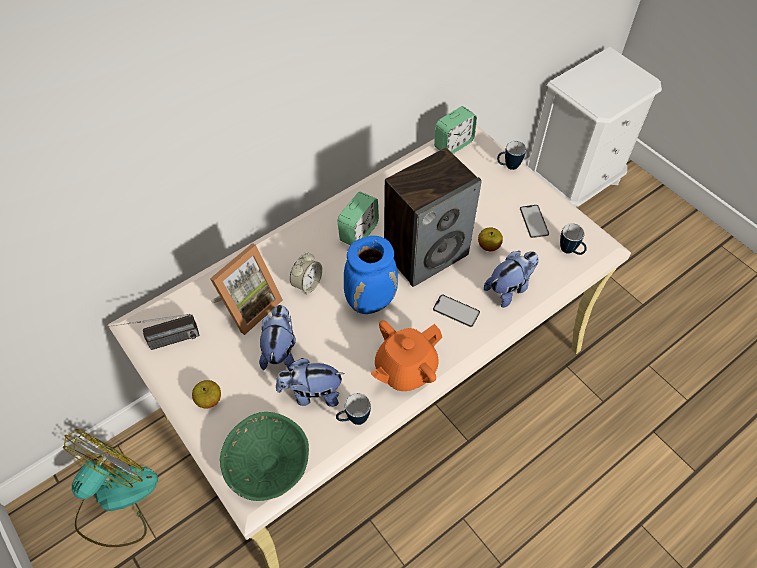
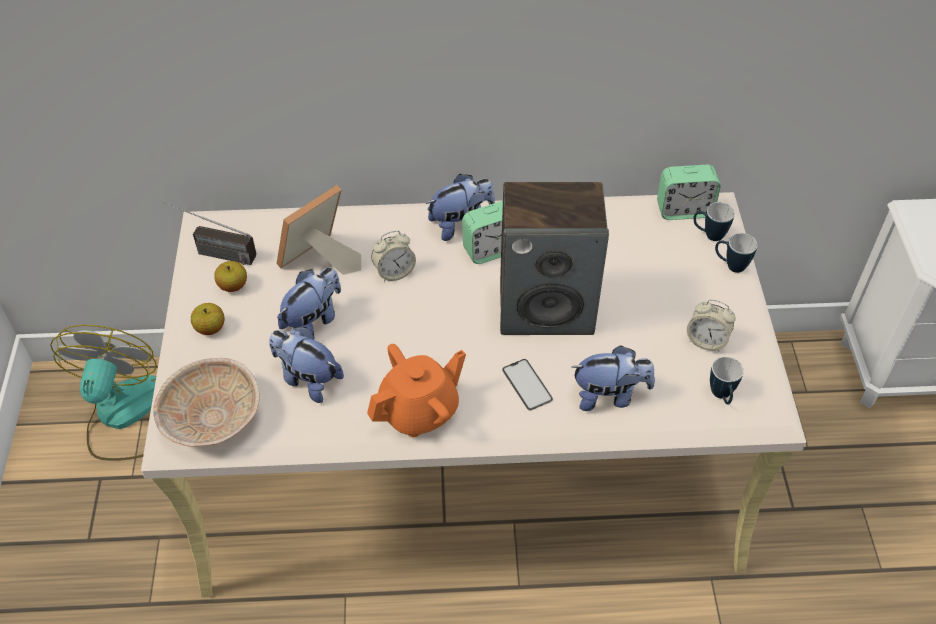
camera: 35 degrees right, 5 degrees down
fan [63,429,158,547] -> fan turned 60 degrees counterclockwise [50,325,157,461]
picture frame [210,243,283,335] -> picture frame turned 150 degrees clockwise [277,185,361,275]
green bowl [220,412,309,501] -> beige bowl [153,358,260,447]
mug [336,393,371,425] -> mug moved to [693,202,735,241]
blue vase [344,236,398,314] -> none
orange teapot [371,320,442,391] -> orange teapot turned 150 degrees clockwise [367,344,466,437]
apple [478,227,503,251] -> apple moved to [214,261,247,292]
phone [520,205,549,238] -> alarm clock [687,299,736,352]
none -> plush toy [426,174,495,241]

